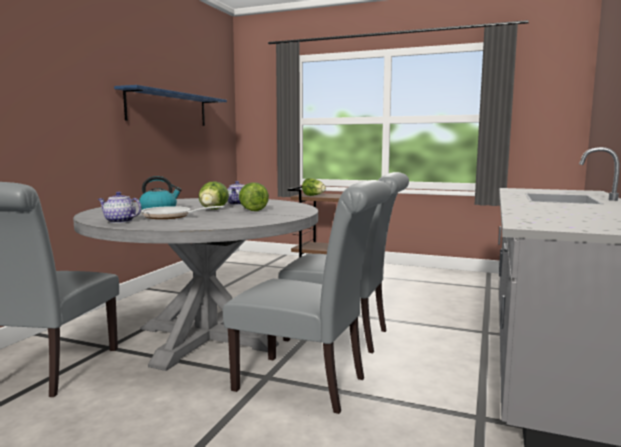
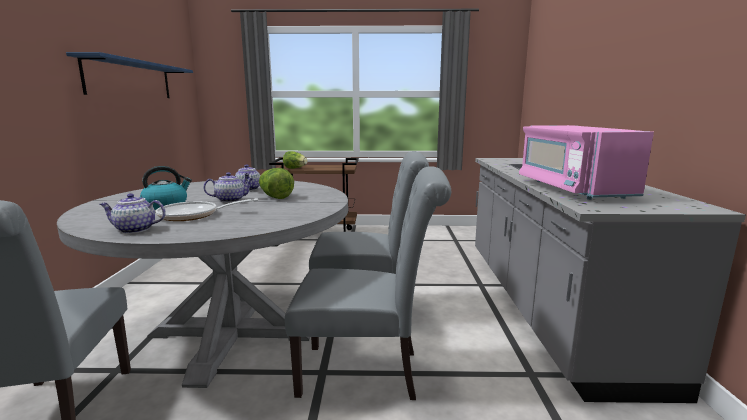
camera: 20 degrees left, 5 degrees up
lettuce [198,181,229,209] -> teapot [203,172,253,202]
none -> pink microwave [519,125,654,200]

